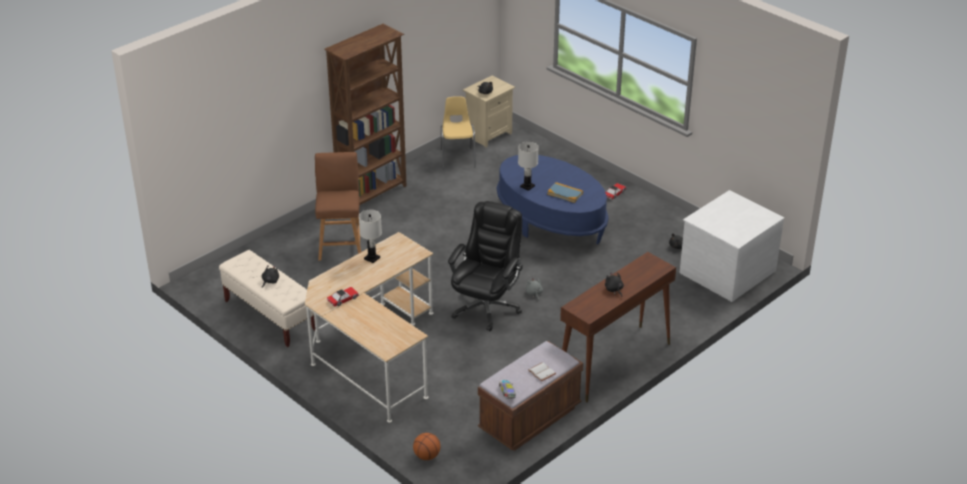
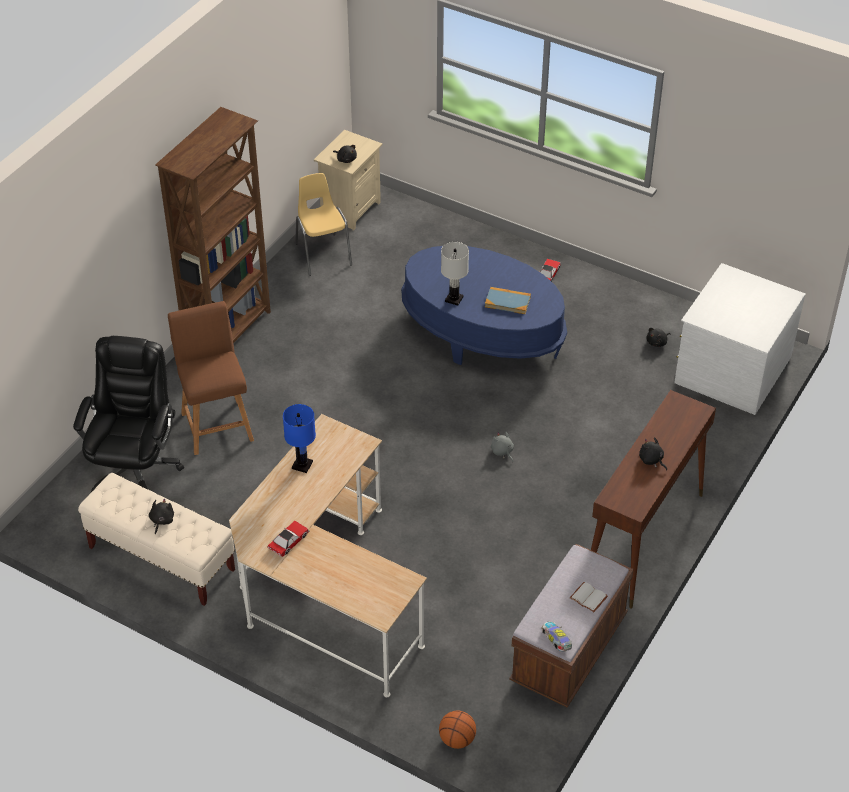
camera: 15 degrees left, 10 degrees up
white table lamp [359,210,382,263] -> blue table lamp [283,404,316,473]
black office chair [448,201,523,331] -> black office chair moved to [73,336,184,492]

